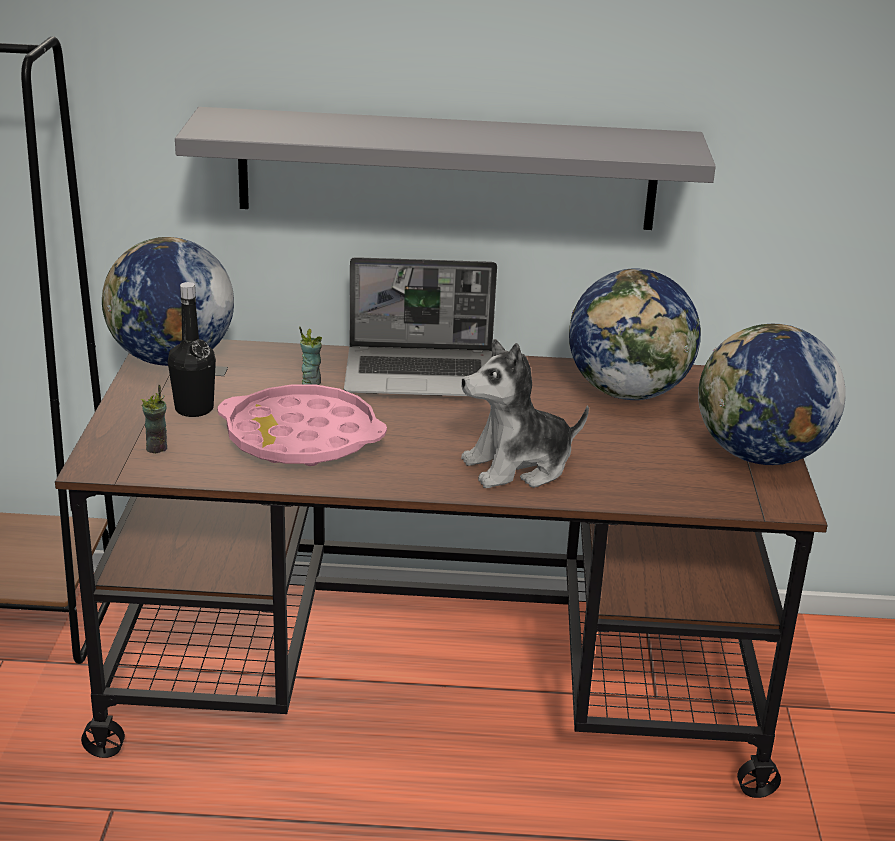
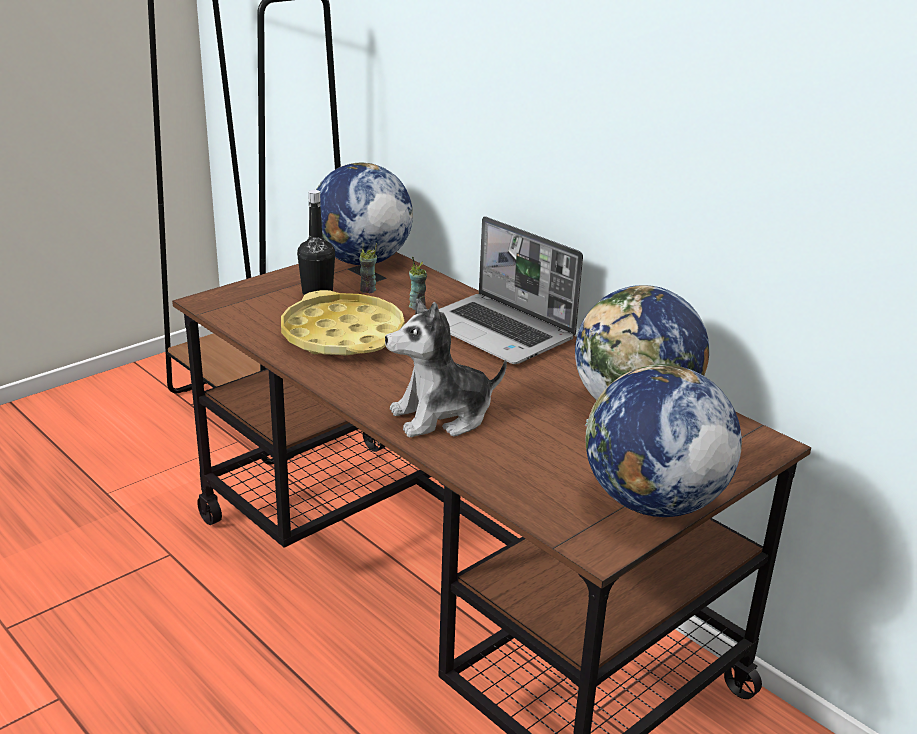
camera: 45 degrees right, 0 degrees up
cup [140,384,167,453] -> cup moved to [359,243,377,293]
grey shelf [175,107,716,230] -> none
pink tray [218,384,387,466] -> yellow tray [281,290,404,355]
plush toy [461,339,589,488] -> plush toy turned 45 degrees counterclockwise [385,299,507,437]

